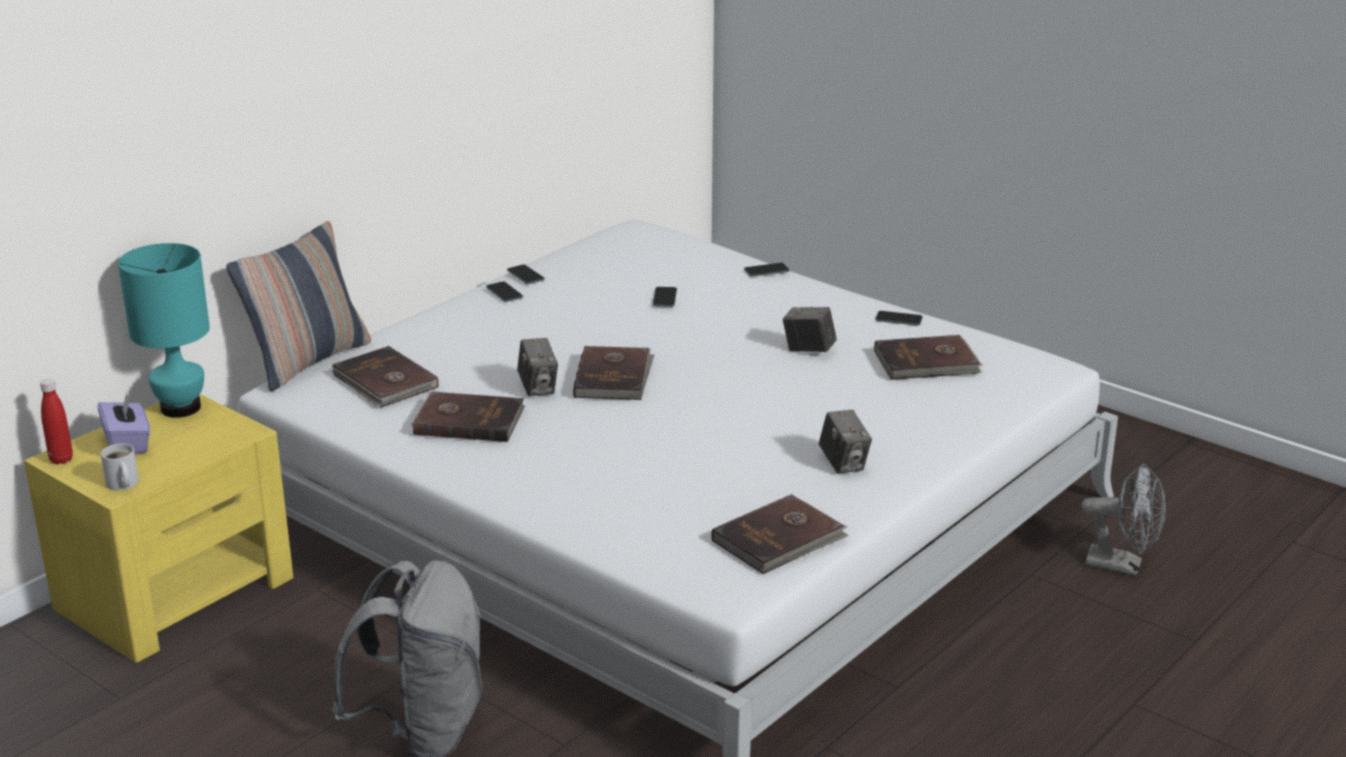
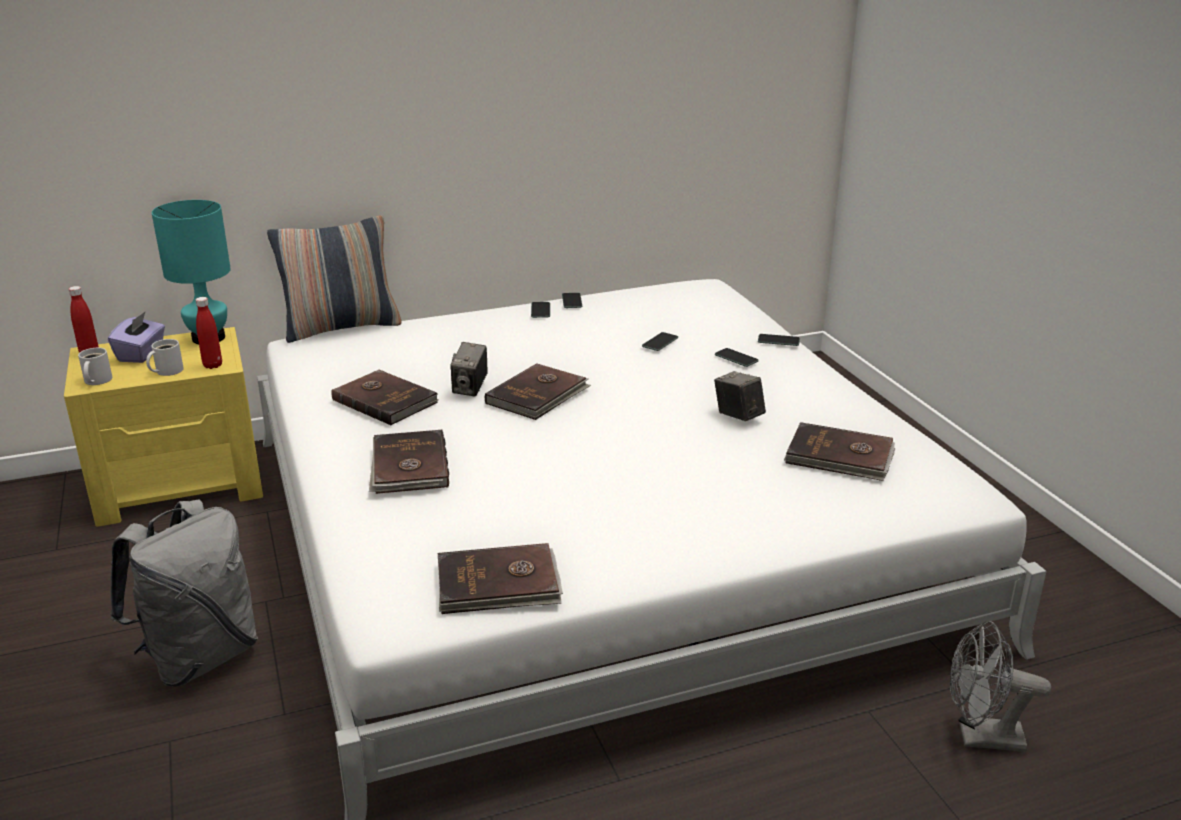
camera: 30 degrees right, 0 degrees up
brown book [332,346,439,407] -> brown book moved to [369,429,449,494]
camera [819,410,872,473] -> none
phone [876,311,923,326] -> phone moved to [715,348,759,367]
grey fan [1082,464,1166,576] -> grey fan turned 135 degrees clockwise [950,621,1051,752]
none -> white mug [146,339,184,376]
none -> red bottle [196,297,222,369]

